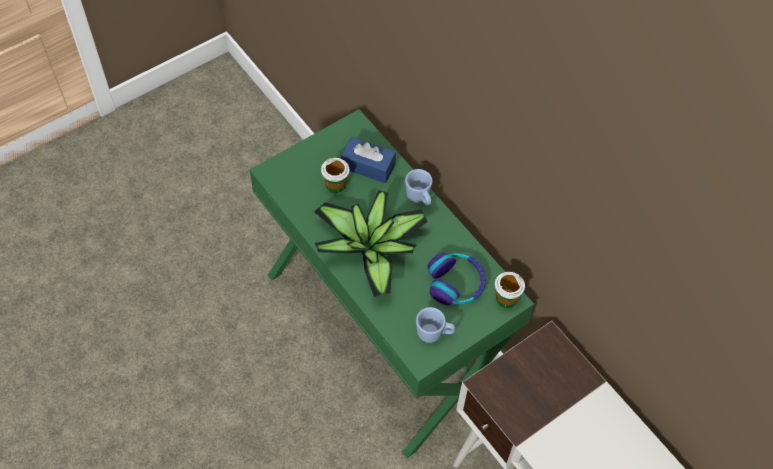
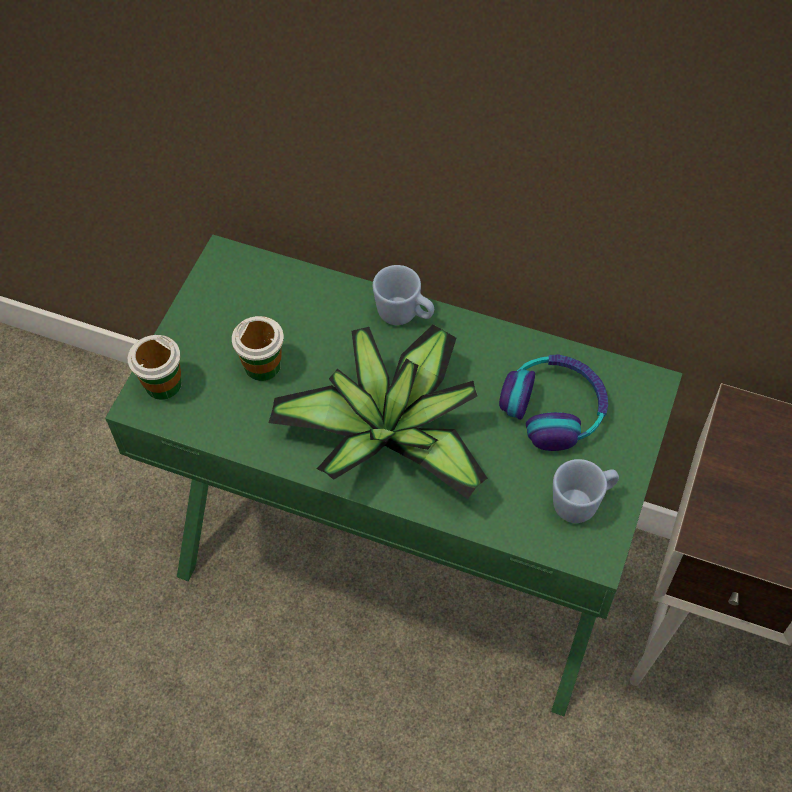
camera: 30 degrees left, 0 degrees up
blue tissue box [341,137,396,183] -> none
cup [495,272,525,309] -> cup moved to [128,335,182,400]

